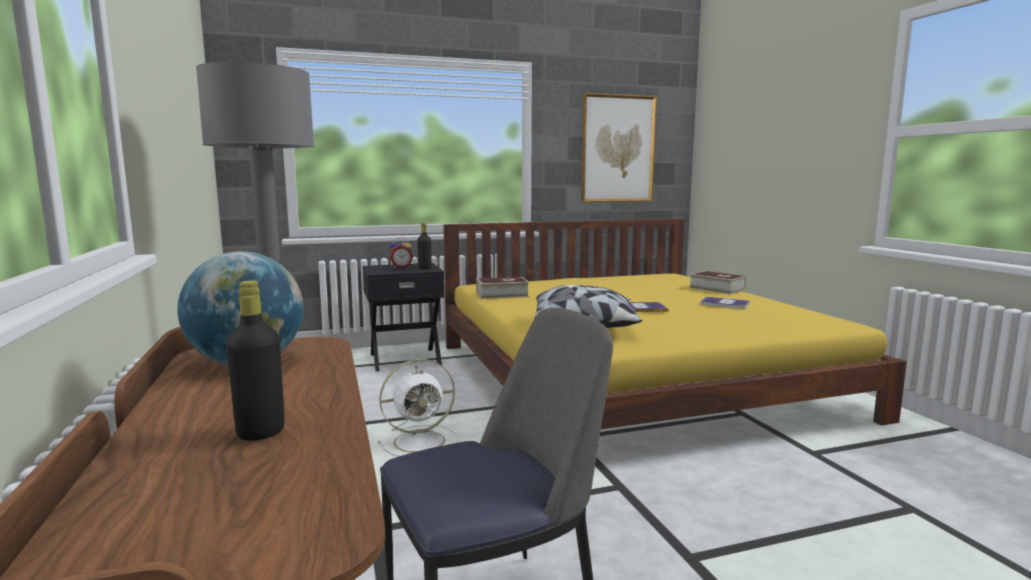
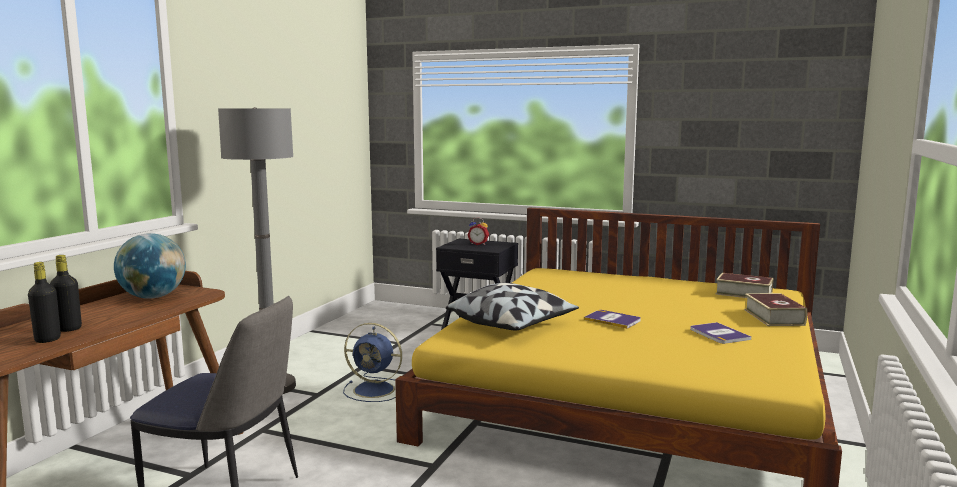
camera: 40 degrees right, 0 degrees up
white fan [377,359,458,456] -> blue fan [343,323,402,402]
black bottle [417,223,432,269] -> black bottle moved to [28,262,61,343]
book [476,277,529,299] -> book moved to [716,273,774,298]
picture [581,93,657,203] -> none

